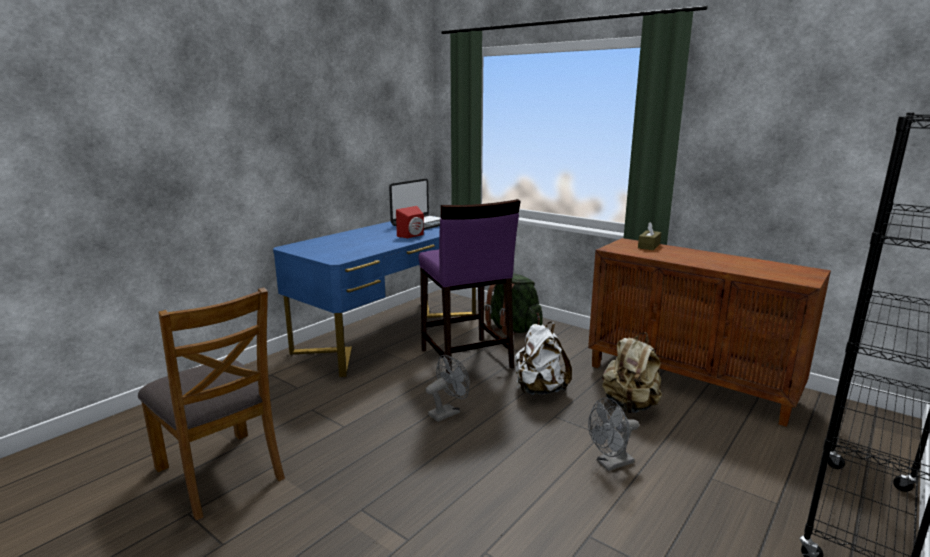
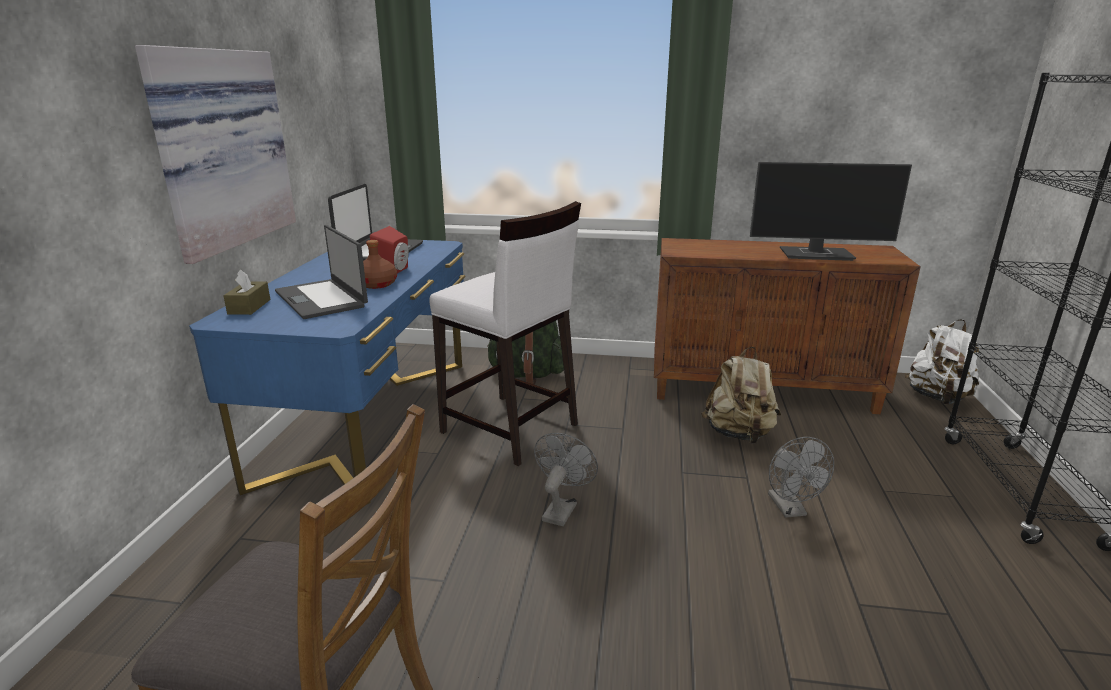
camera: 30 degrees left, 5 degrees up
purple stool [419,199,521,374] -> white stool [430,201,581,466]
white backpack [515,322,572,395] -> white backpack moved to [905,319,979,405]
grey fan [588,398,639,471] -> grey fan turned 45 degrees counterclockwise [768,437,834,518]
brown tissue box [638,222,661,250] -> brown tissue box moved to [223,270,270,315]
none -> picture [135,45,296,264]
none -> laptop [275,225,368,319]
none -> brown bottle [363,240,397,289]
none -> monitor [750,162,912,261]

